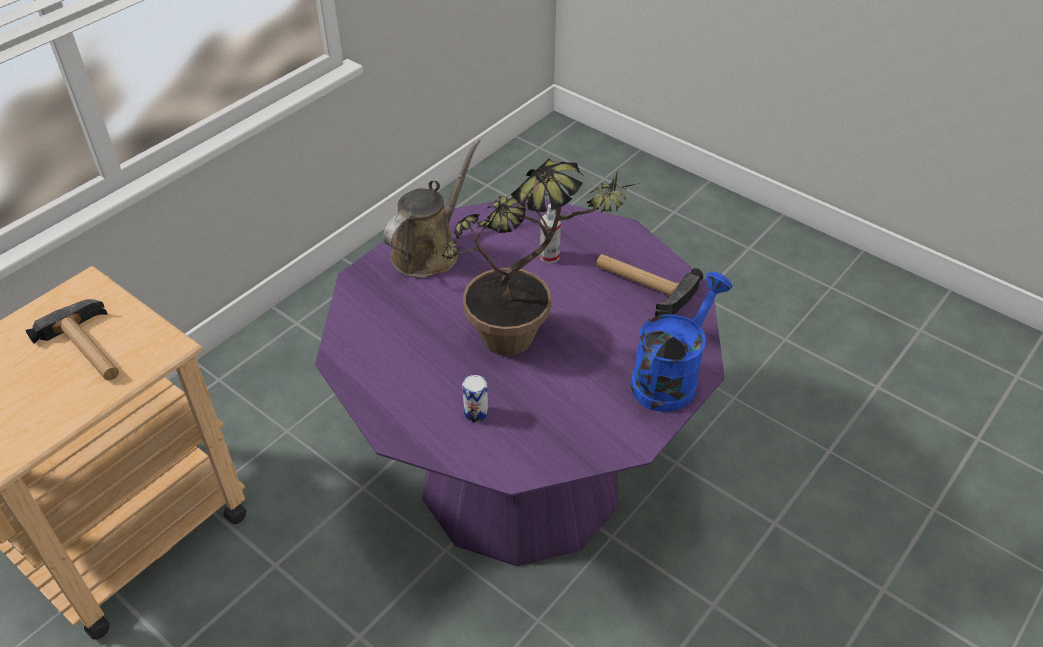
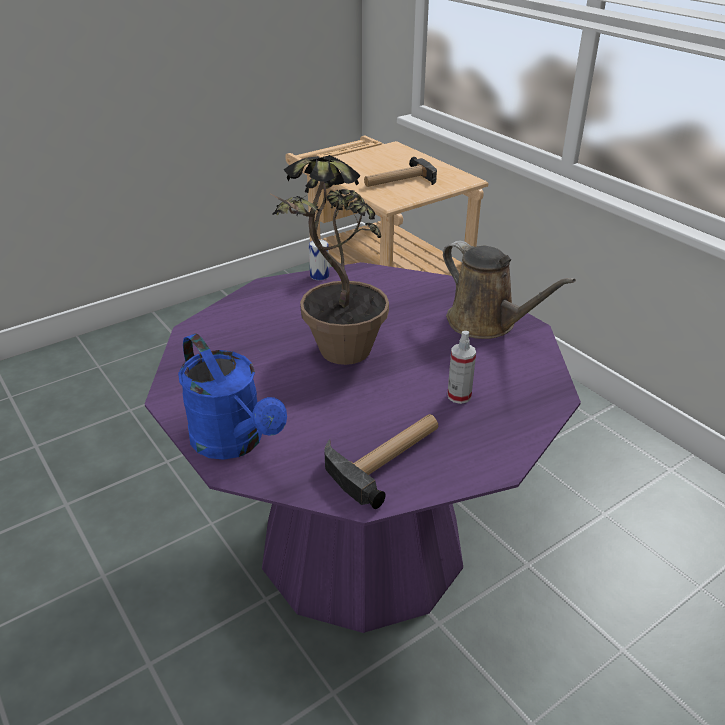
camera: 105 degrees right, 10 degrees down
can [462,375,488,422] -> can moved to [309,239,329,280]

